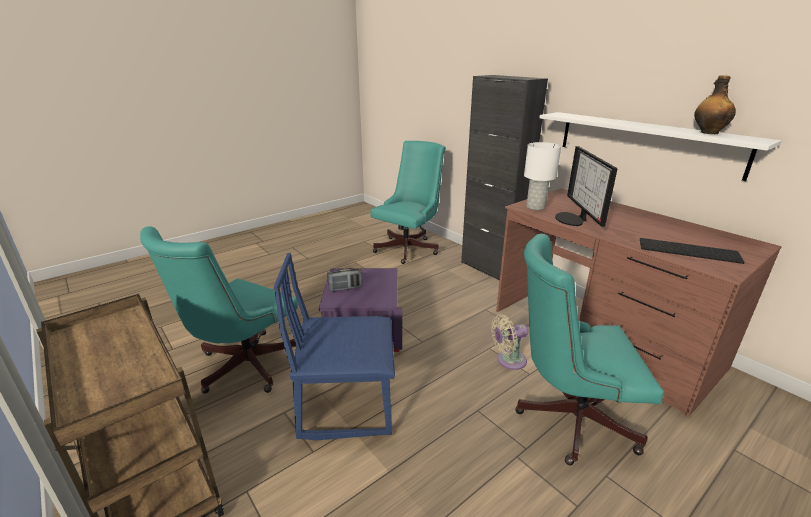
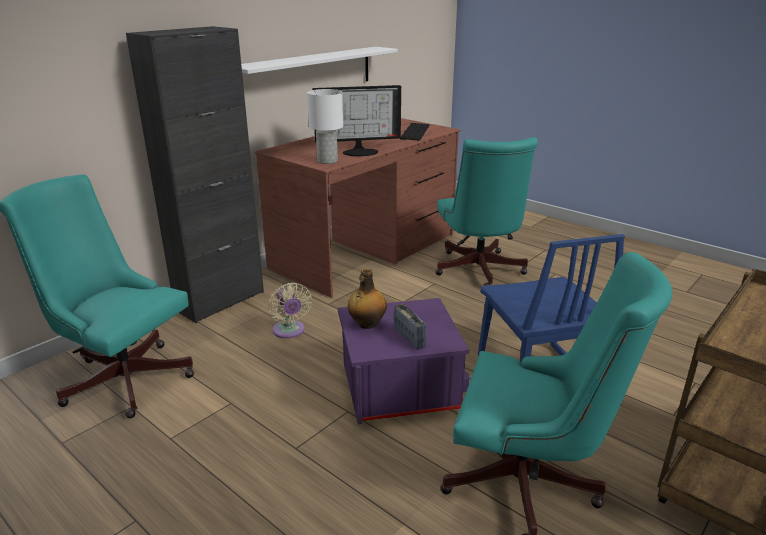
camera: 100 degrees left, 0 degrees up
beige fan [491,314,528,370] -> beige fan moved to [268,283,312,338]
bottle [694,75,736,134] -> bottle moved to [348,268,387,329]

